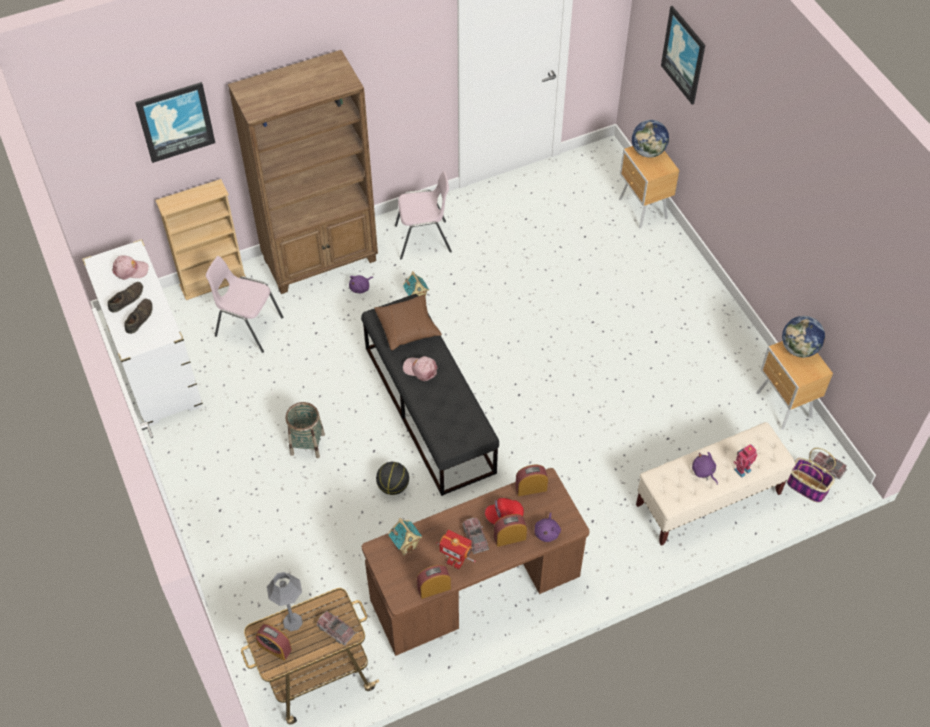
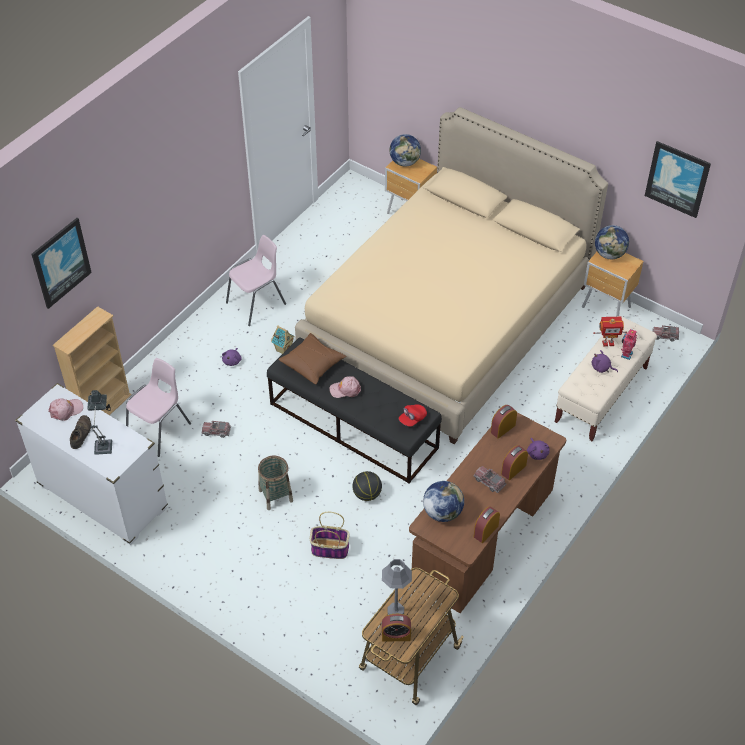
camera: 30 degrees left, 5 degrees down
brown shoe [124,299,153,334] -> table lamp [87,390,112,455]
pink chair [206,256,283,353] -> pink chair turned 135 degrees clockwise [126,358,191,457]
brown bookcase [228,50,378,294] -> none
toy truck [317,611,356,646] -> toy truck moved to [202,421,231,438]
toy house [388,518,422,556] -> globe [423,481,464,522]
toy robot [436,530,476,569] -> toy robot moved to [593,317,627,347]
red cap [485,498,524,524] -> red cap moved to [399,404,427,427]
picture [661,6,705,105] -> picture moved to [645,141,711,218]
basket [787,448,836,503] -> basket moved to [310,512,350,559]
none -> beige bed [295,107,608,444]

